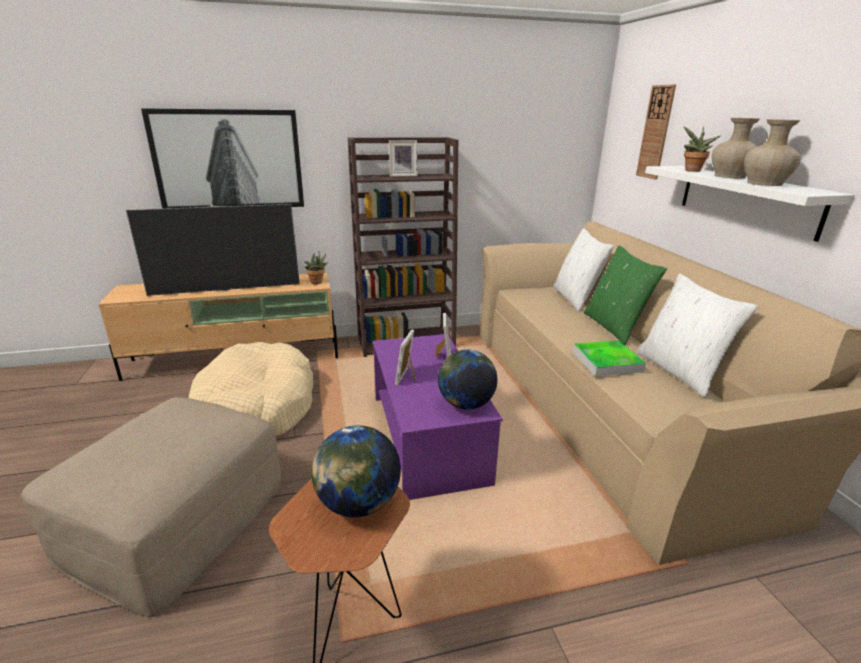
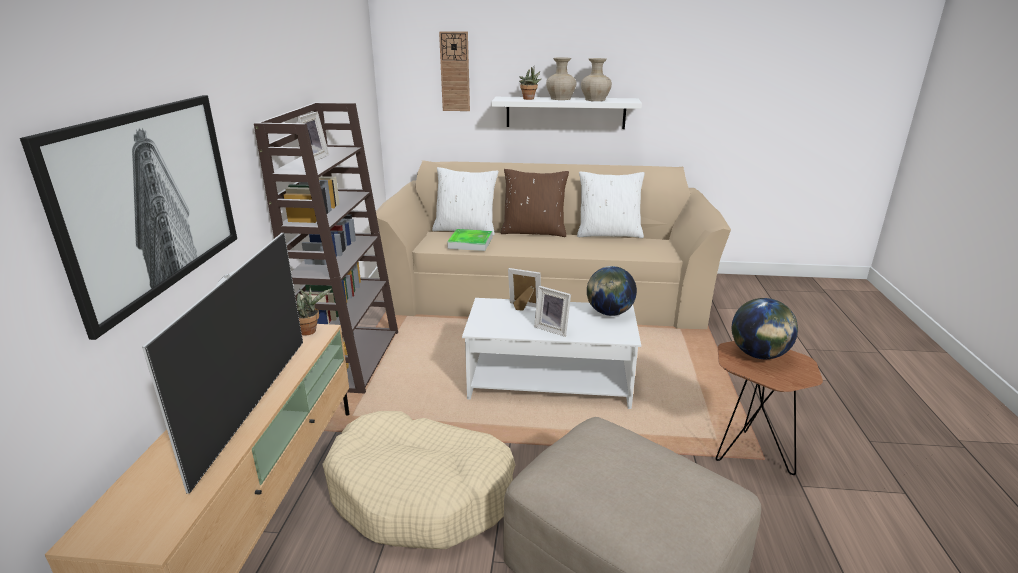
camera: 70 degrees left, 0 degrees up
purple coffee table [373,334,503,500] -> white coffee table [462,298,641,409]
tray [573,341,646,376] -> tray moved to [447,229,493,251]
green pillow [584,245,667,345] -> brown pillow [501,169,569,237]

